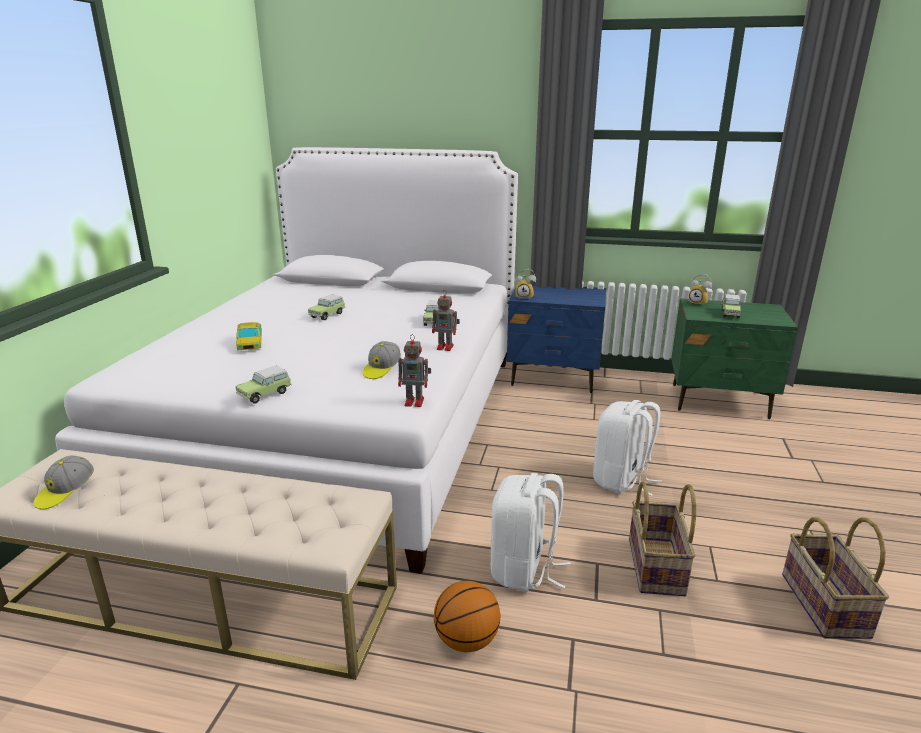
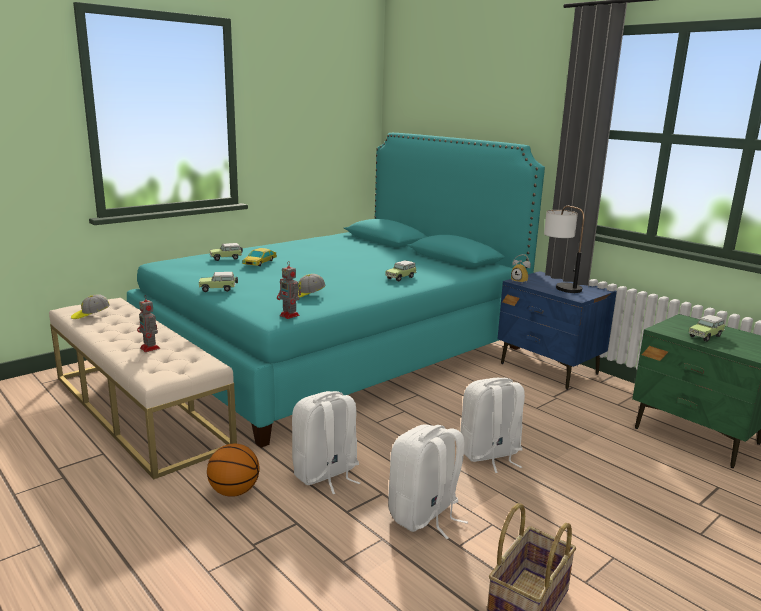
camera: 35 degrees right, 5 degrees down
white bed [55,147,518,574] -> turquoise bed [127,133,545,448]
toy car [308,294,345,320] -> toy car moved to [210,243,243,261]
toy robot [432,290,460,351] -> toy robot moved to [137,295,160,352]
basket [629,481,696,596] -> white backpack [388,425,468,539]
alarm clock [688,274,712,306] -> none
none -> table lamp [544,206,584,293]

